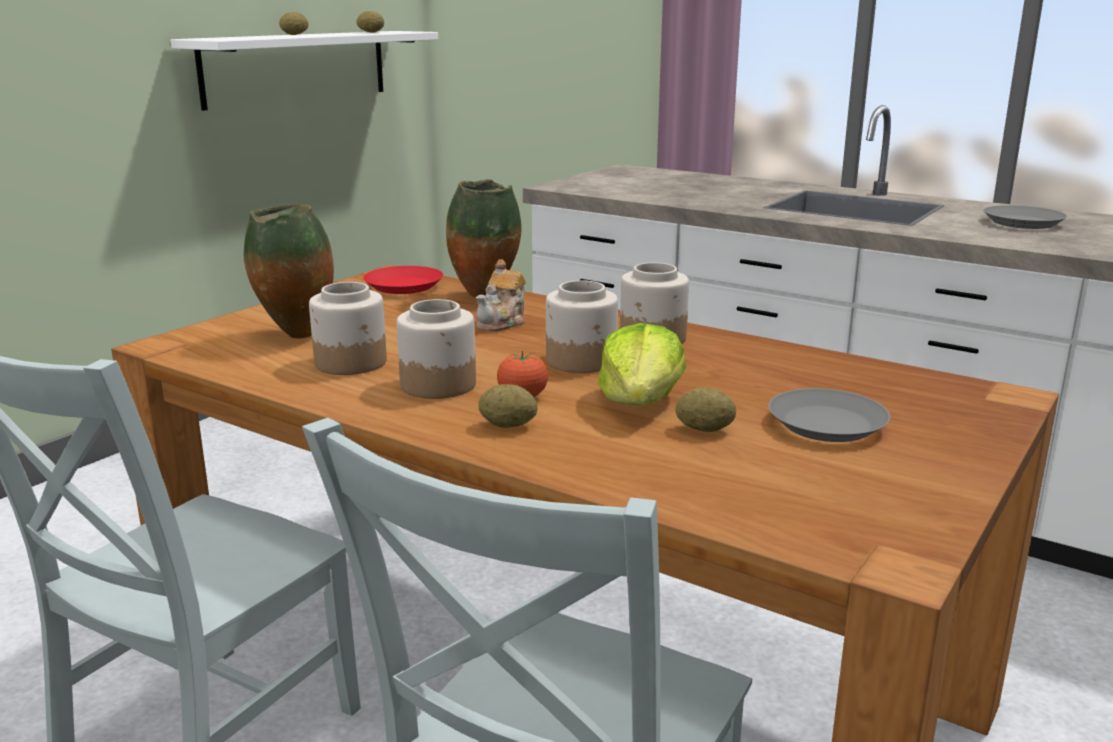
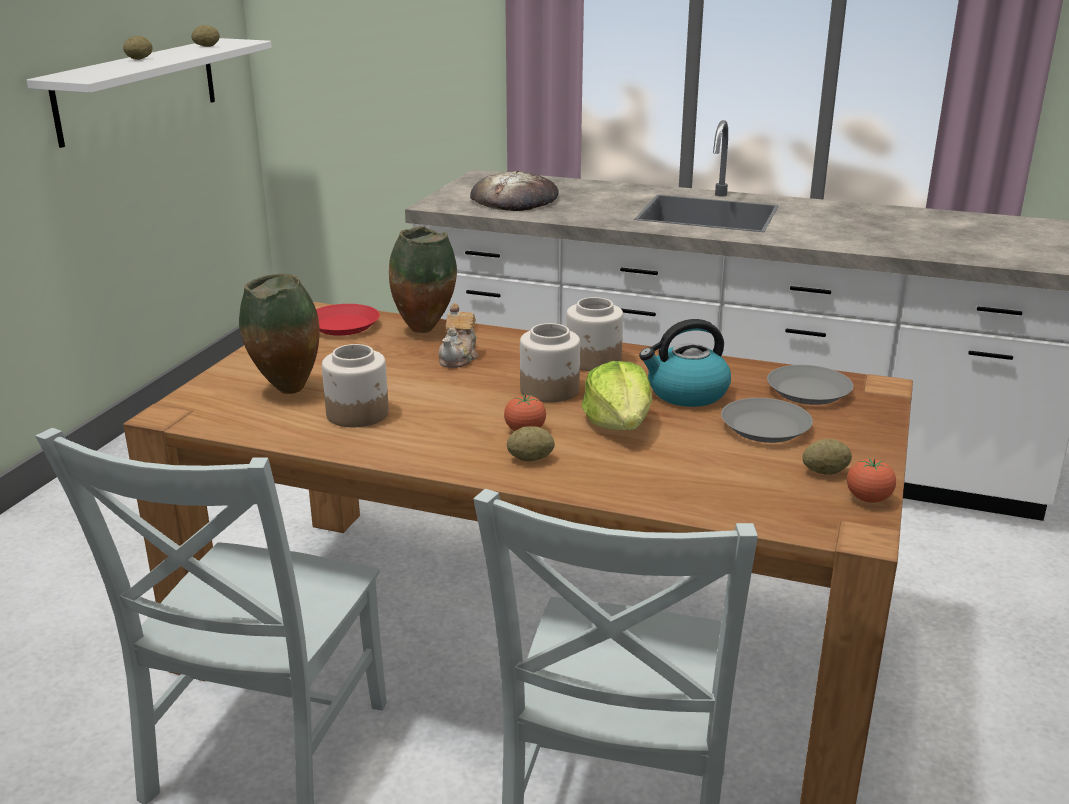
camera: 15 degrees left, 5 degrees up
jar [397,299,476,399] -> none
potato [675,388,736,432] -> potato moved to [802,439,852,475]
grey plate [983,205,1068,229] -> grey plate moved to [767,365,853,405]
none -> bread [470,171,559,211]
none -> kettle [639,319,731,407]
none -> tomato [847,458,896,503]

